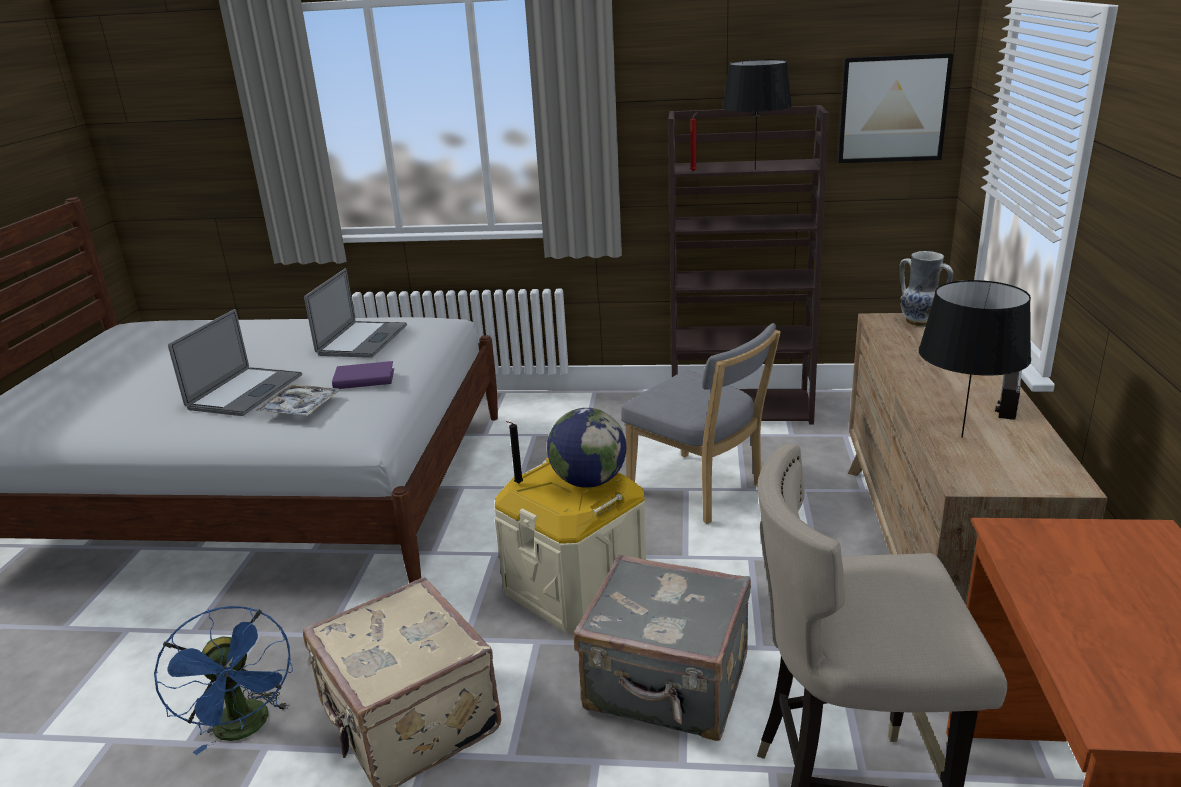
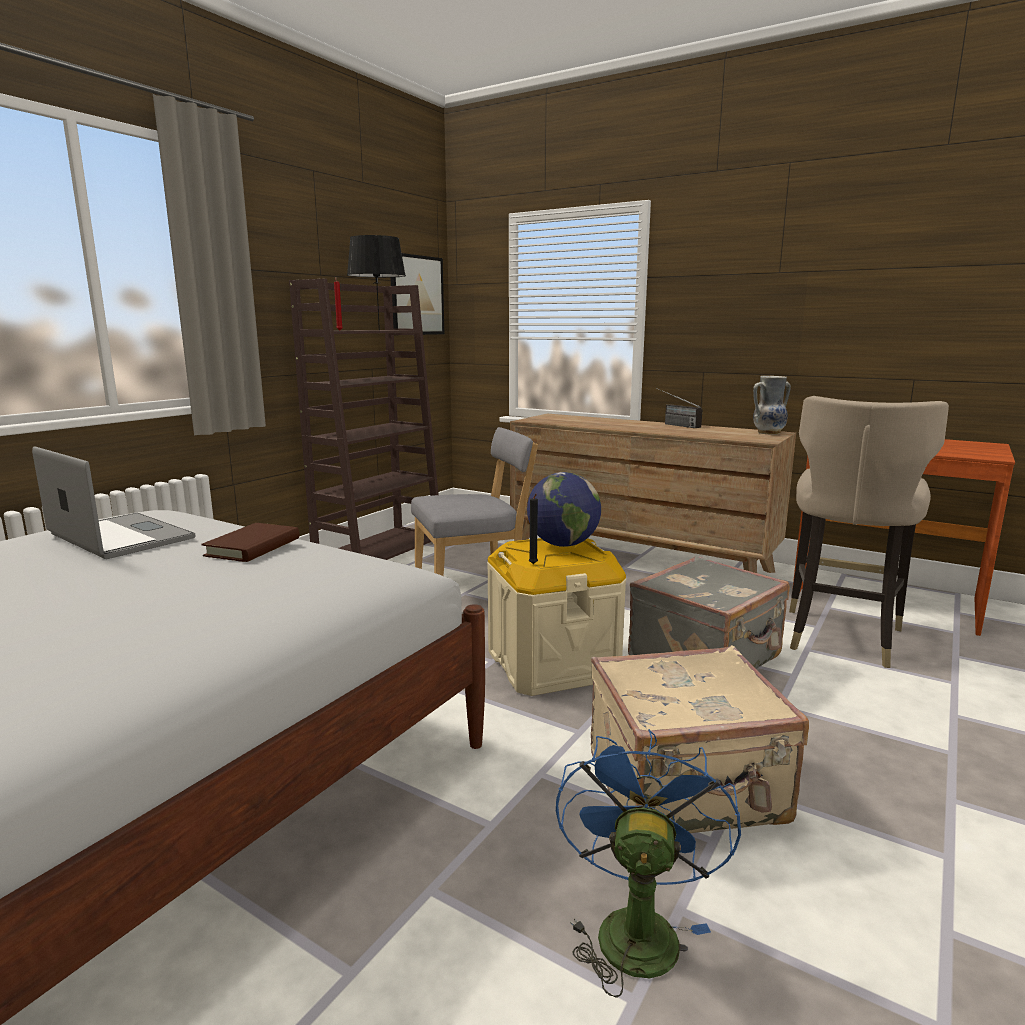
camera: 65 degrees left, 10 degrees down
blue fan [154,606,293,755] -> blue fan turned 75 degrees counterclockwise [556,729,741,998]
laptop [168,309,302,416] -> none
tray [256,384,339,416] -> none
purple book [332,361,394,389] -> brown book [201,523,299,562]
vase [899,251,953,326] -> vase moved to [753,376,791,435]
black table lamp [919,280,1031,438] -> none

